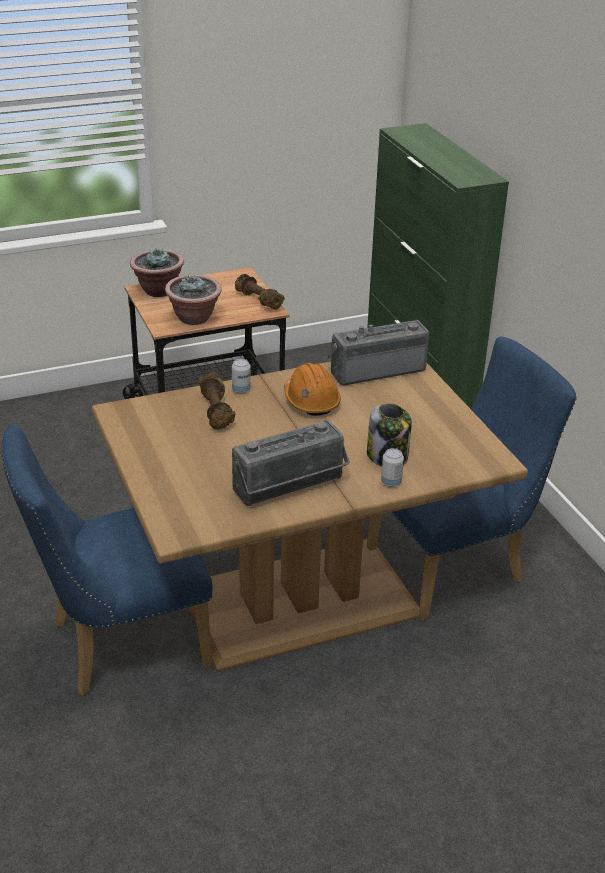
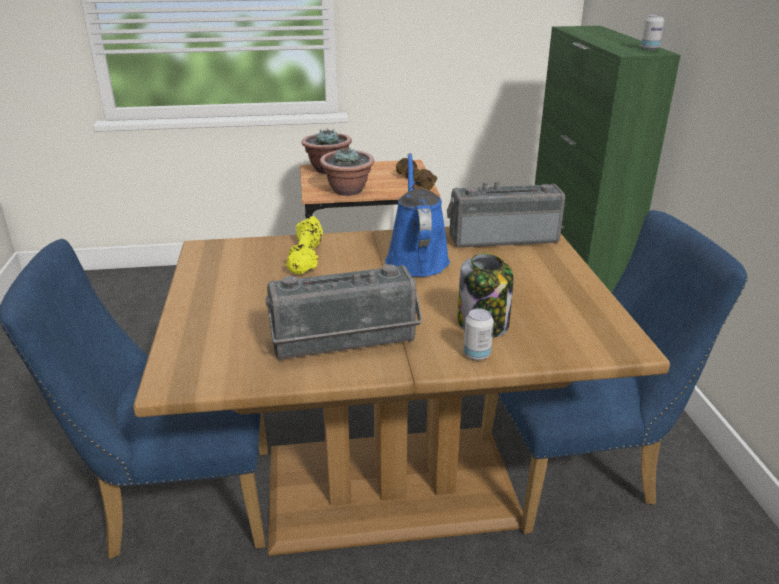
camera: 15 degrees right, 5 degrees down
brown dumbbell [198,372,235,429] -> yellow dumbbell [286,216,323,274]
can [232,359,251,394] -> can moved to [641,15,664,50]
orange hard hat [284,363,341,416] -> blue watering can [385,153,450,277]

